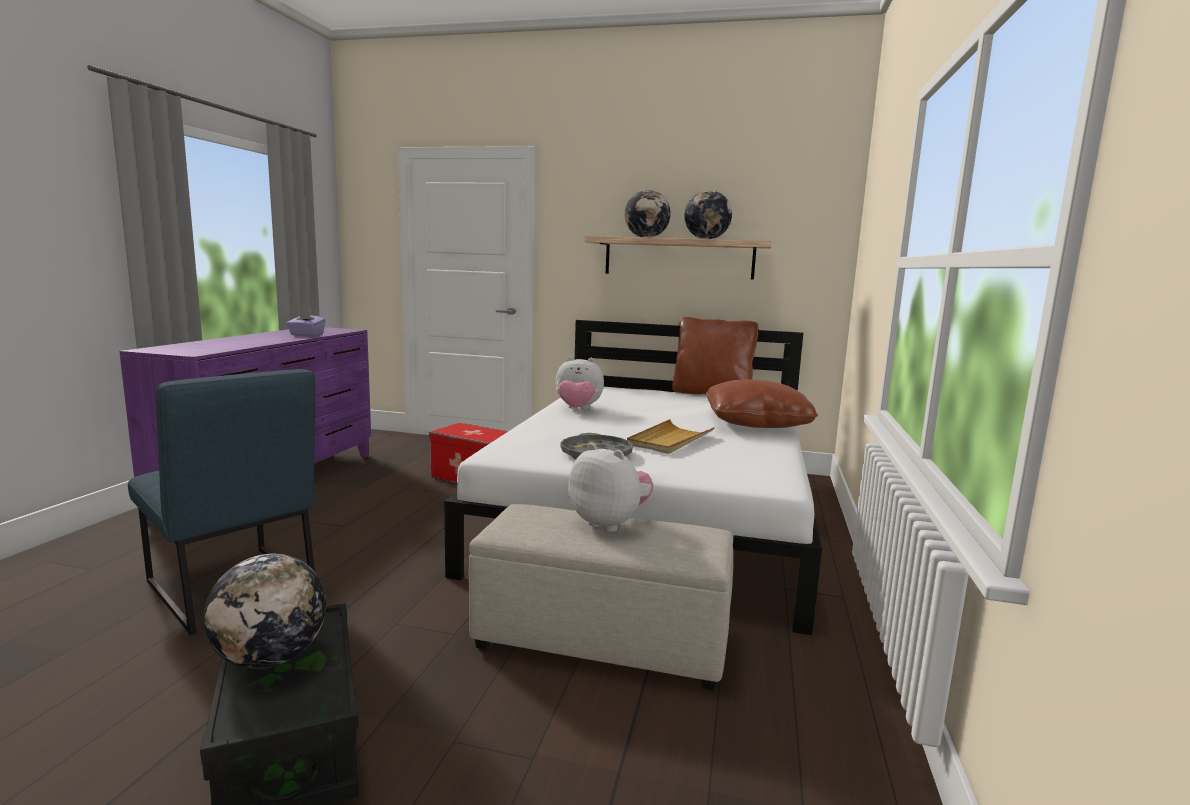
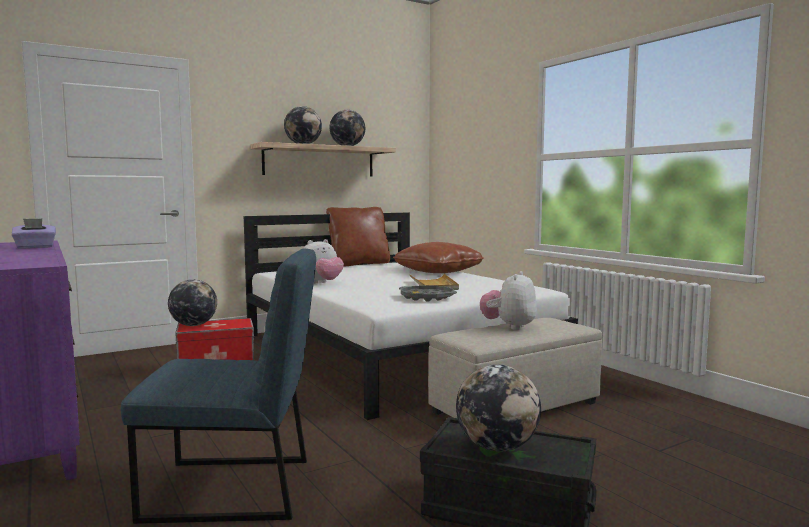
camera: 45 degrees left, 5 degrees down
plush toy [568,443,654,532] -> plush toy turned 60 degrees counterclockwise [480,271,537,330]
none -> globe [168,279,217,326]

